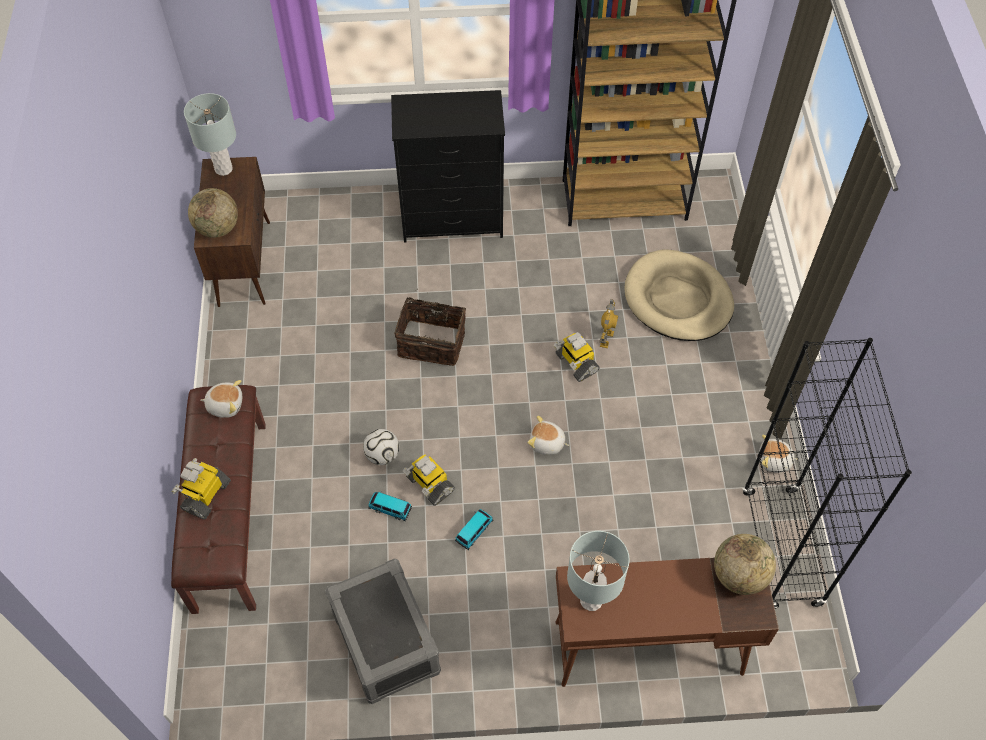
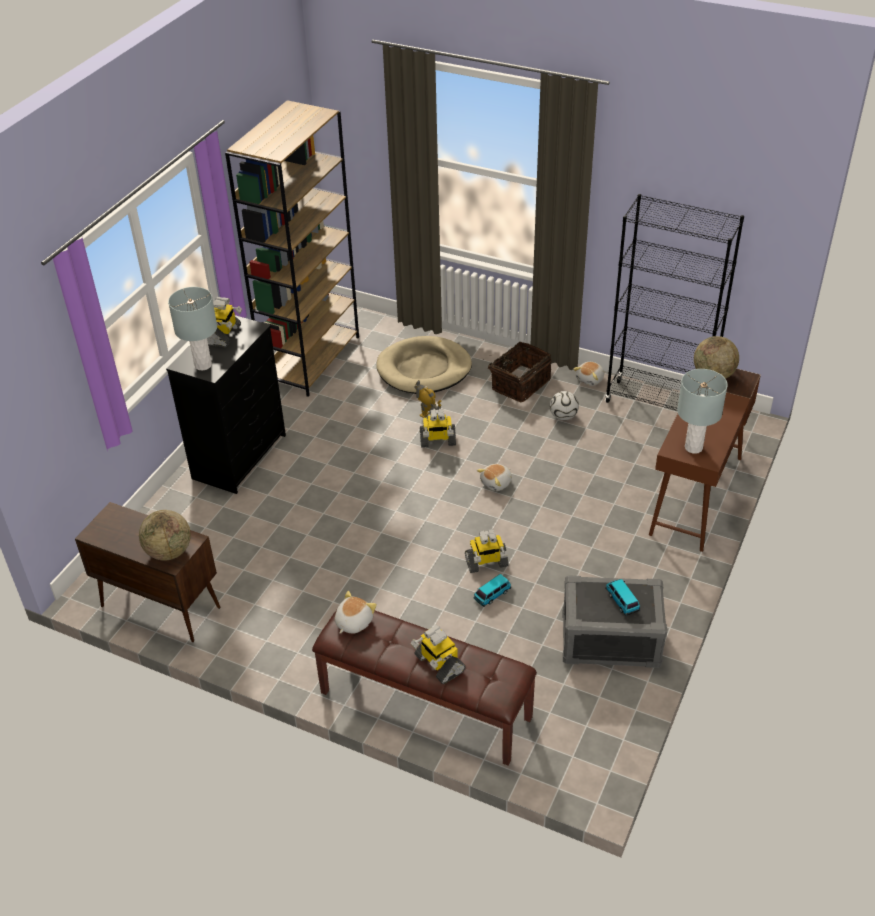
camera: 60 degrees left, 15 degrees down
grey table lamp [184,93,236,176] -> grey table lamp moved to [168,287,217,371]
football [363,429,399,465] -> football moved to [550,391,579,420]
basket [394,289,466,366] -> basket moved to [483,342,551,402]
toy car [455,509,493,550] -> toy car moved to [605,579,640,616]
none -> toy robot [207,297,242,348]

